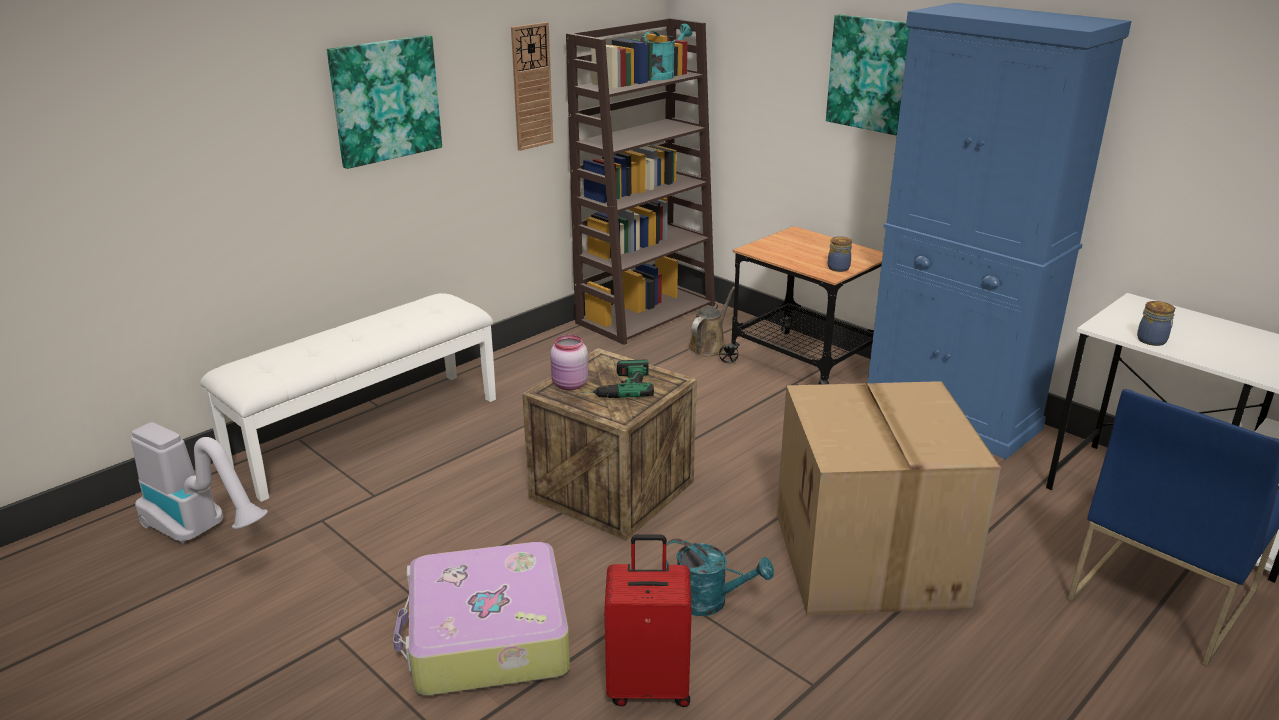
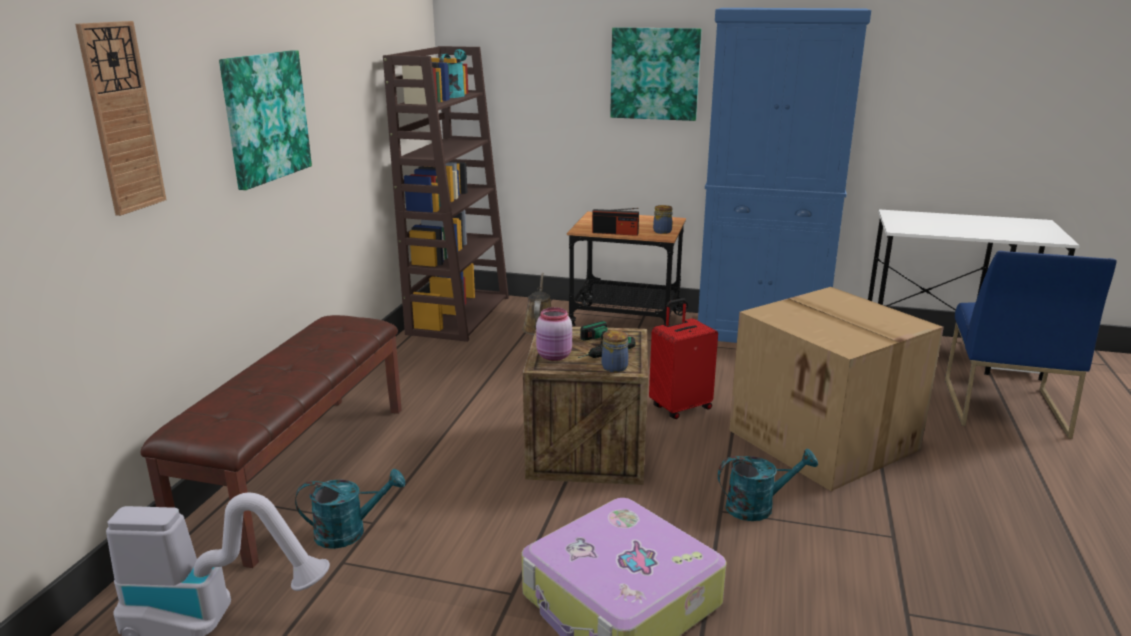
camera: 30 degrees left, 5 degrees down
white bench [200,293,496,502] -> brown bench [141,315,402,568]
wall clock [511,22,553,151] -> wall clock moved to [75,21,166,216]
red suitcase [604,534,692,707] -> red suitcase moved to [649,298,718,419]
jar [1137,301,1176,346] -> jar moved to [602,330,628,372]
none -> turquoise watering can [295,469,405,549]
none -> radio [592,208,639,236]

